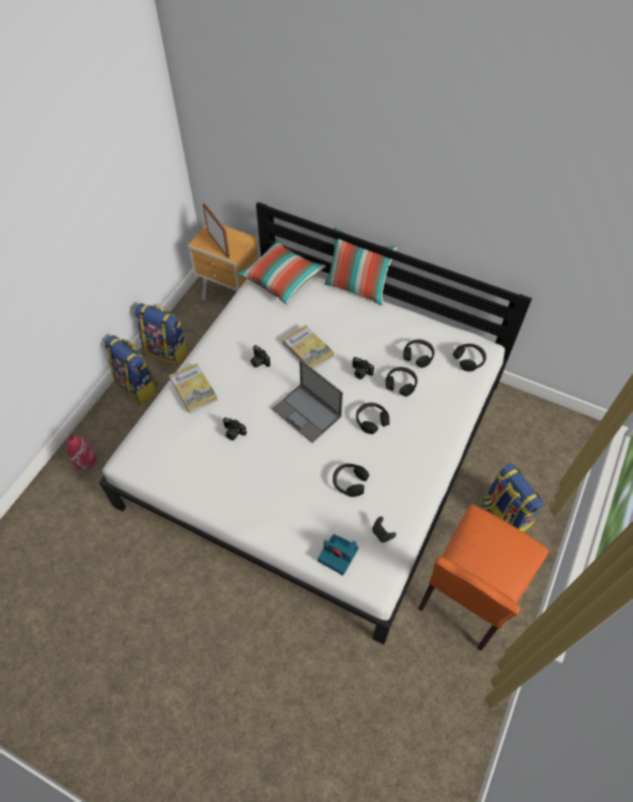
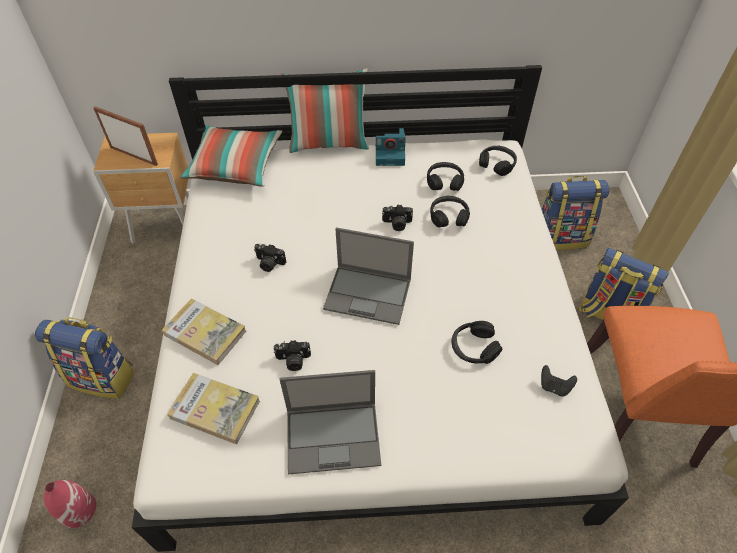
camera: 30 degrees left, 5 degrees down
backpack [134,303,189,366] -> backpack moved to [541,176,609,250]
book [282,325,334,369] -> book moved to [167,373,260,444]
camera [318,534,358,575] -> camera moved to [376,128,406,166]
black headphones [356,403,390,434] -> none
none -> laptop [280,370,381,474]

